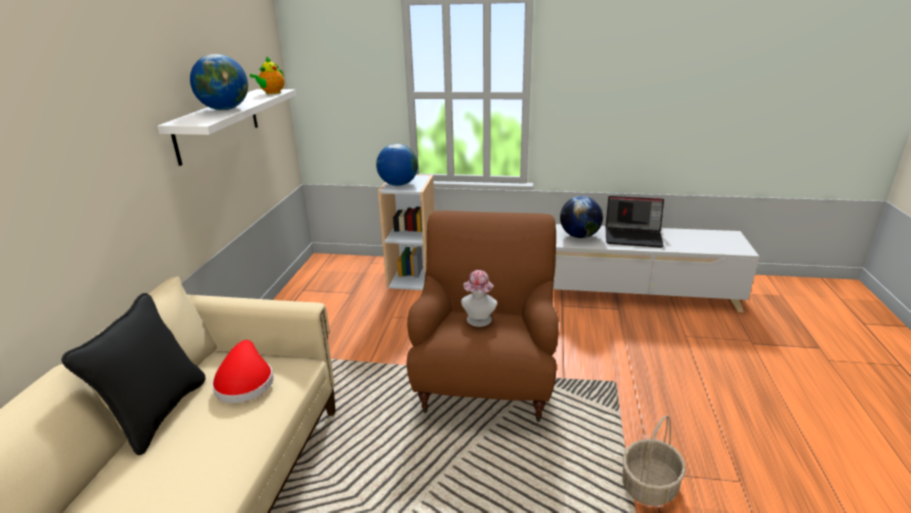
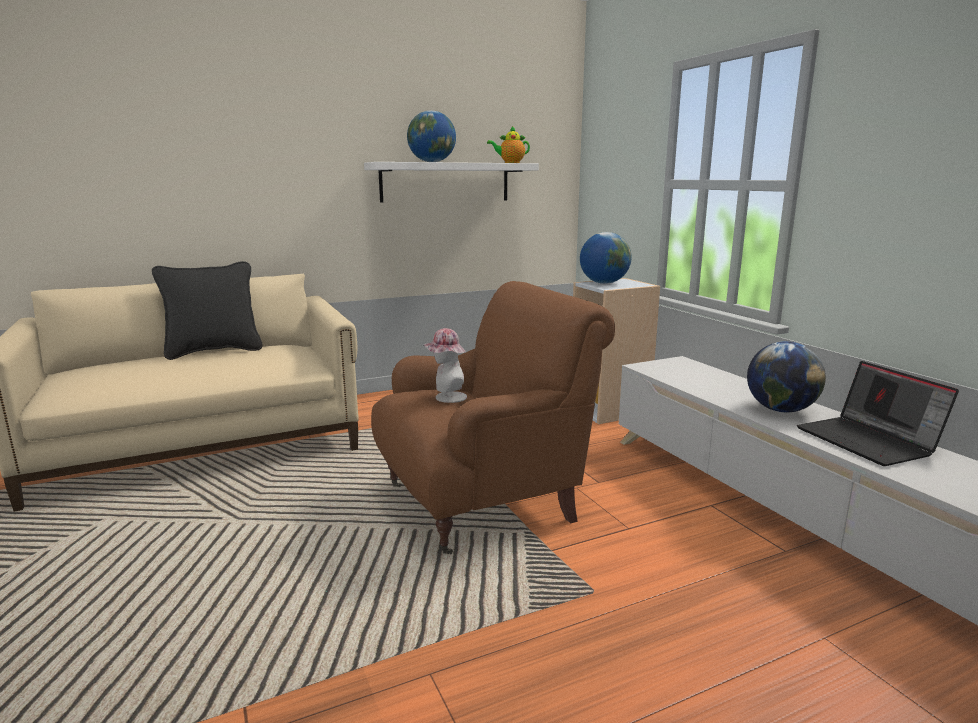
camera: 55 degrees right, 10 degrees down
red hat [212,340,274,403] -> none
basket [622,415,686,506] -> none

